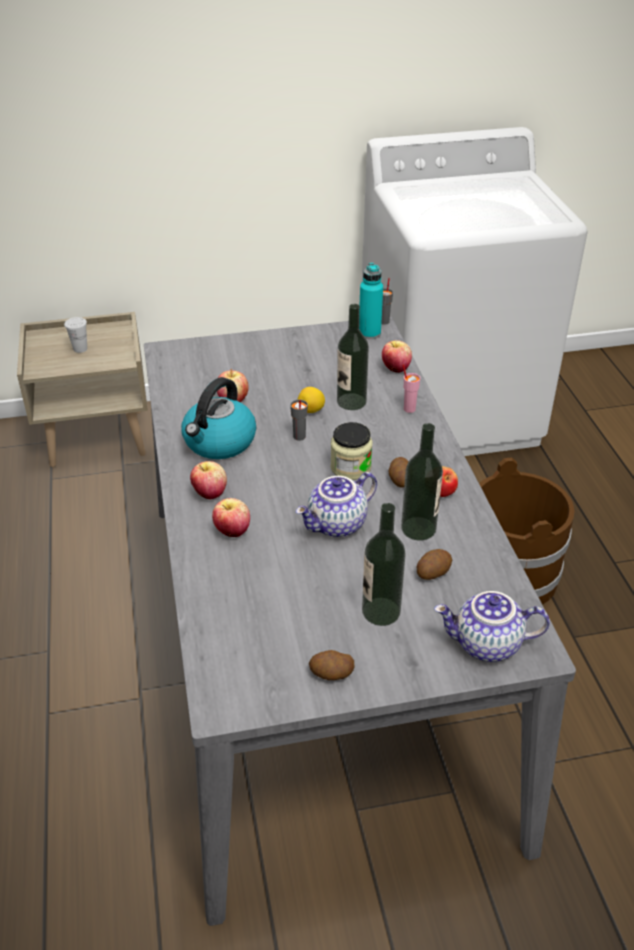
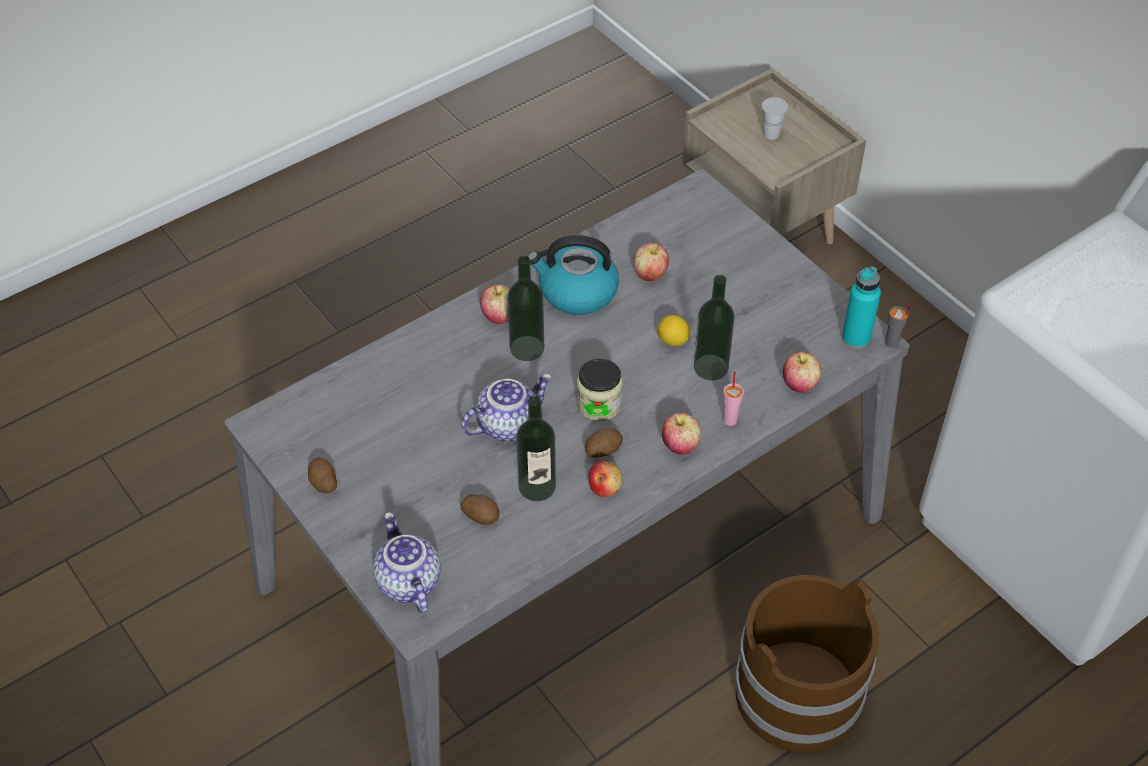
camera: 65 degrees right, 10 degrees up
apple [212,498,250,537] -> apple moved to [662,413,701,455]
grey cup [290,400,308,441] -> none
teapot [296,472,377,538] -> teapot turned 120 degrees clockwise [461,374,552,441]
bottle [362,503,406,626] -> bottle moved to [507,255,544,361]

